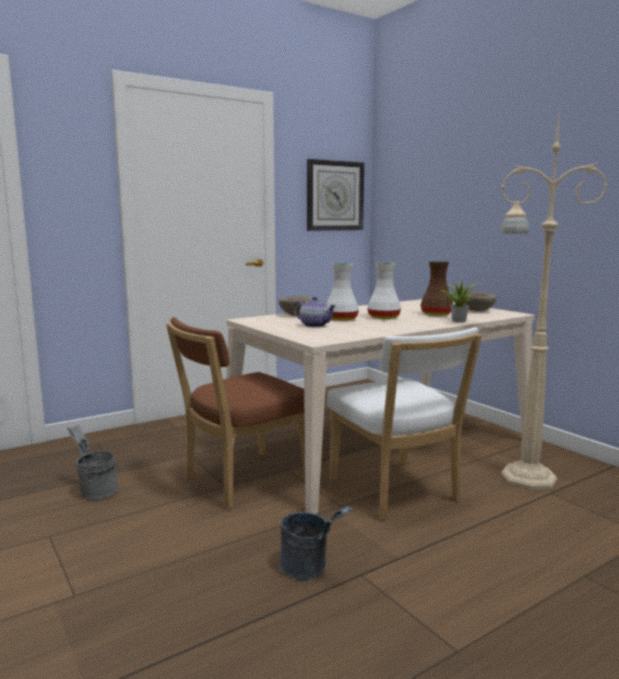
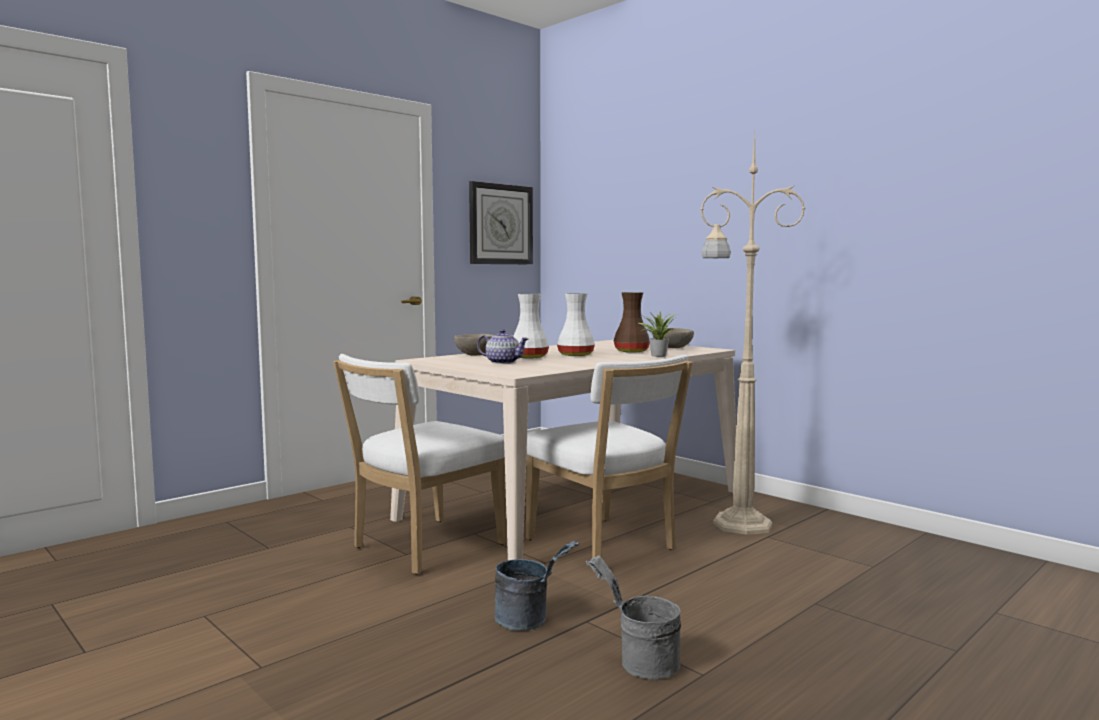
camera: 10 degrees left, 5 degrees down
grey bucket [67,424,118,500] -> grey bucket moved to [586,556,681,679]
brown chair [166,317,305,509] -> white chair [333,354,507,574]

